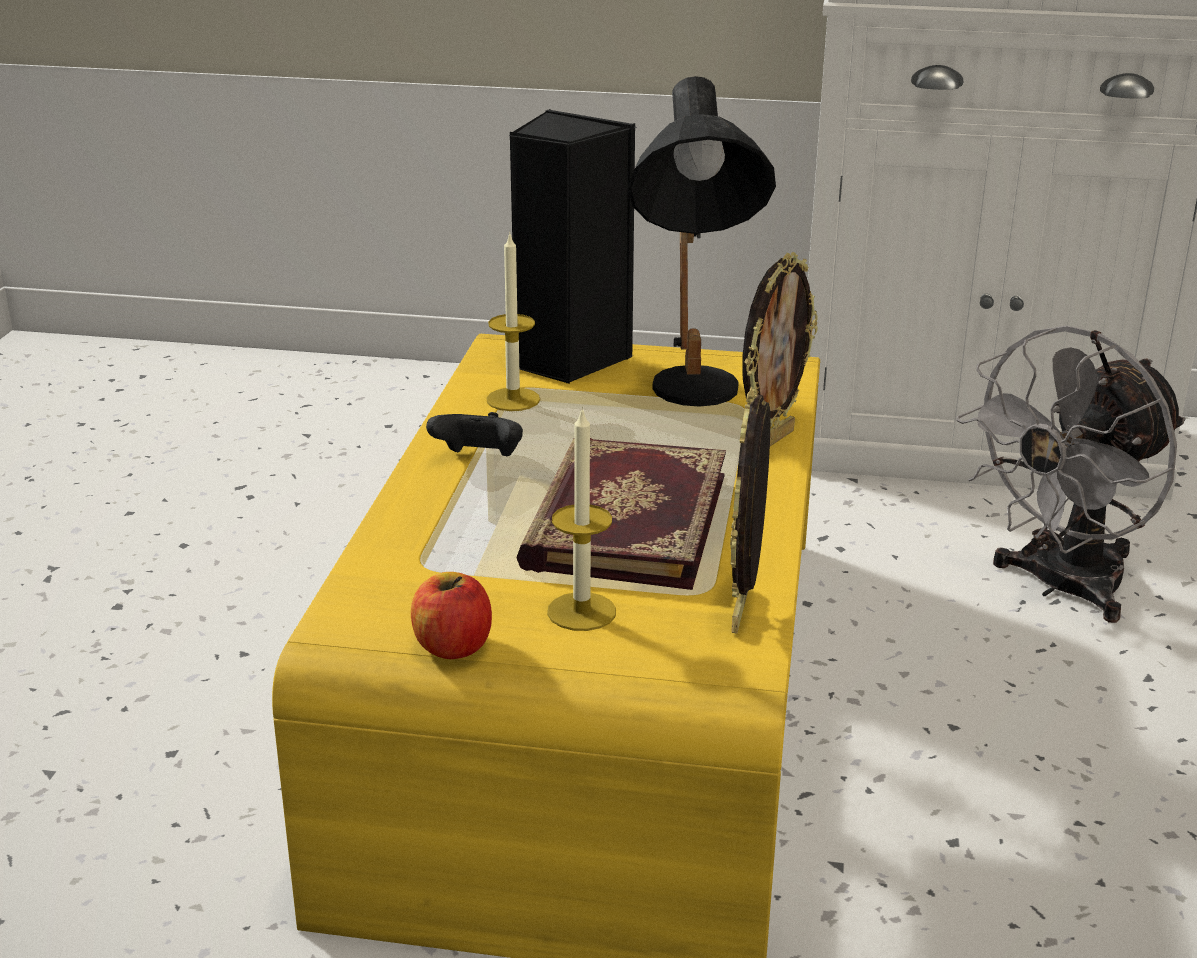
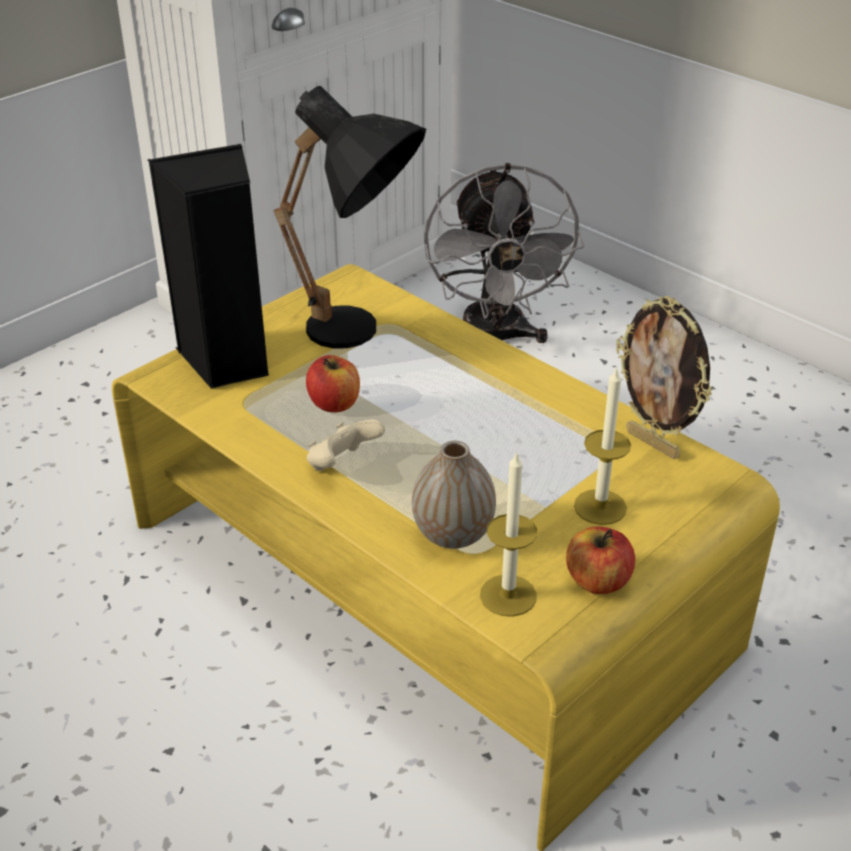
camera: 55 degrees left, 10 degrees up
black game controller [426,412,523,456] -> beige game controller [307,419,385,471]
candle [487,232,540,411] -> candle moved to [480,451,537,617]
book [516,438,726,590] -> none
picture frame [742,252,818,446] -> none
none -> apple [306,355,360,413]
none -> vase [412,441,496,549]

